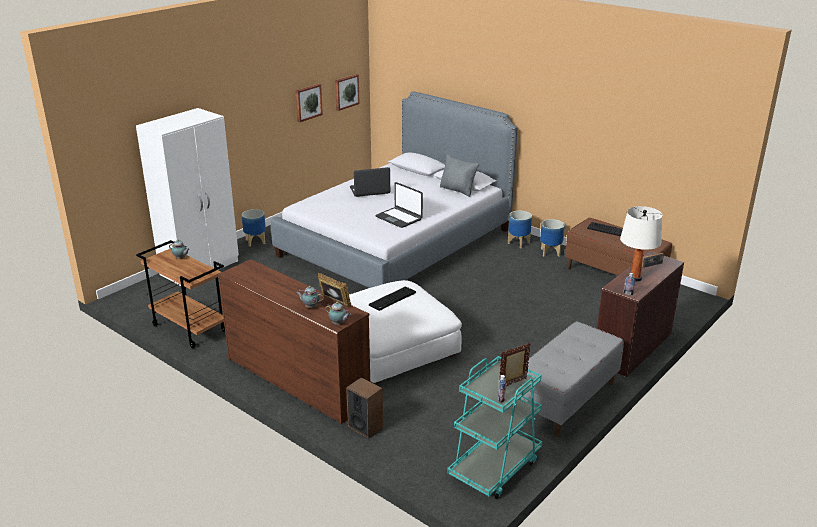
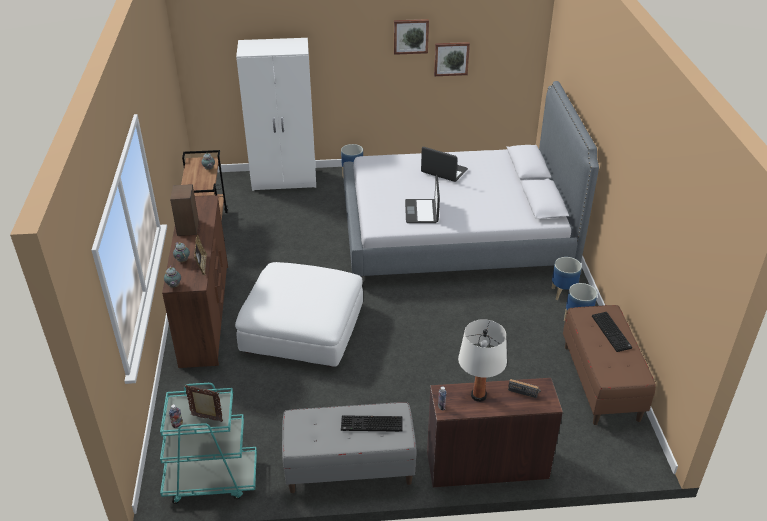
camera: 45 degrees right, 10 degrees up
picture [335,74,360,111] -> picture moved to [394,19,429,55]
speaker [346,377,383,439] -> speaker moved to [170,184,199,236]
keyboard [369,286,416,311] -> keyboard moved to [341,415,402,432]
grey pillow [440,155,480,197] -> none

